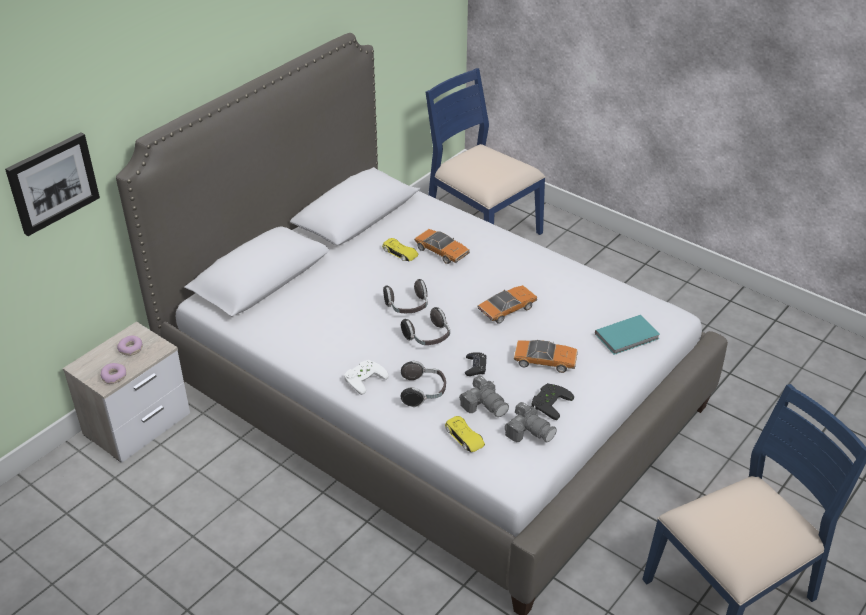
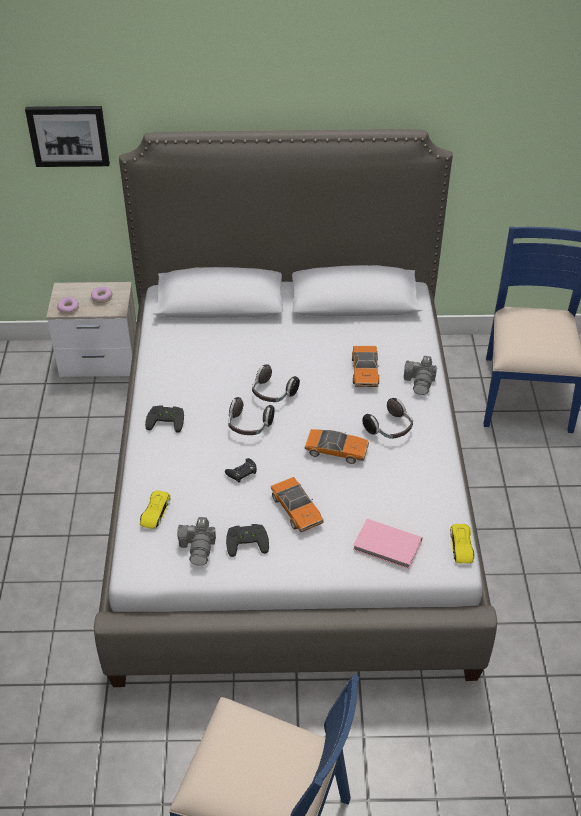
camera: 50 degrees right, 5 degrees up
white game controller [344,360,389,395] -> black game controller [145,406,184,432]
yellow toy car [382,238,418,261] -> yellow toy car moved to [450,524,474,564]
headphones [401,361,446,407] -> headphones moved to [362,398,413,439]
camera [459,375,509,417] -> camera moved to [404,356,438,395]
turquoise book [595,315,660,355] -> pink book [353,519,422,569]

